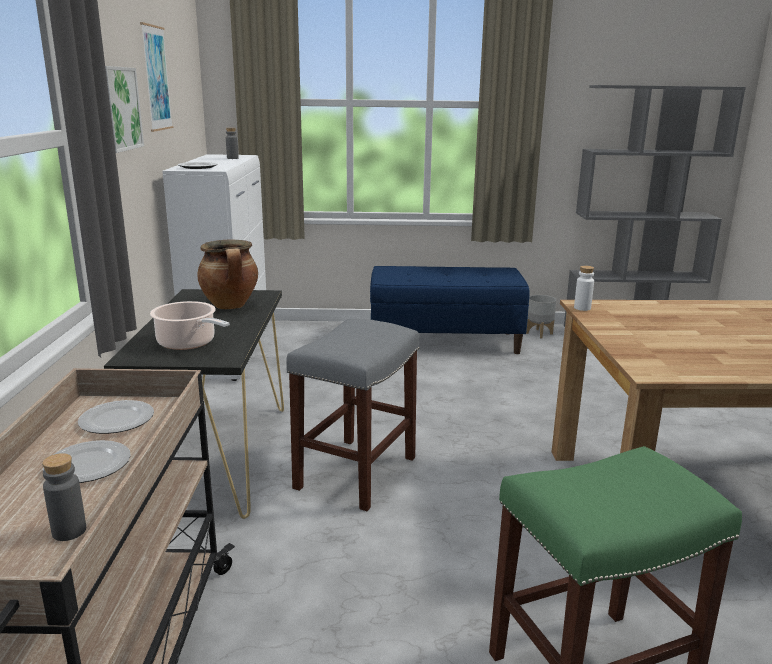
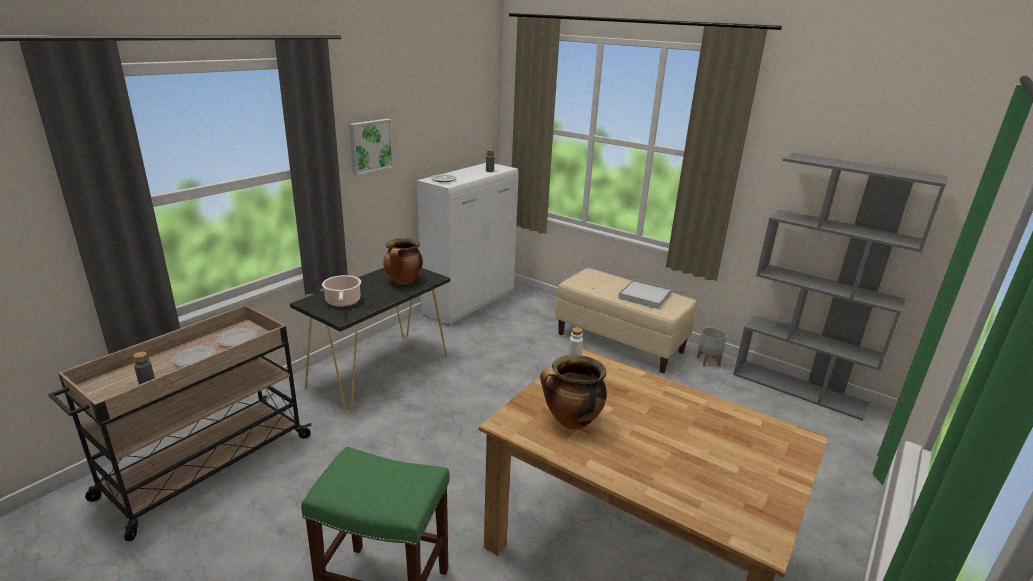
camera: 35 degrees right, 5 degrees up
picture [140,22,173,132] -> none
grey stool [286,319,419,511] -> none
blue bench [370,266,530,354] -> beige bench [555,268,697,373]
none -> cooking pot [540,355,607,430]
none -> white tray [618,279,672,309]

